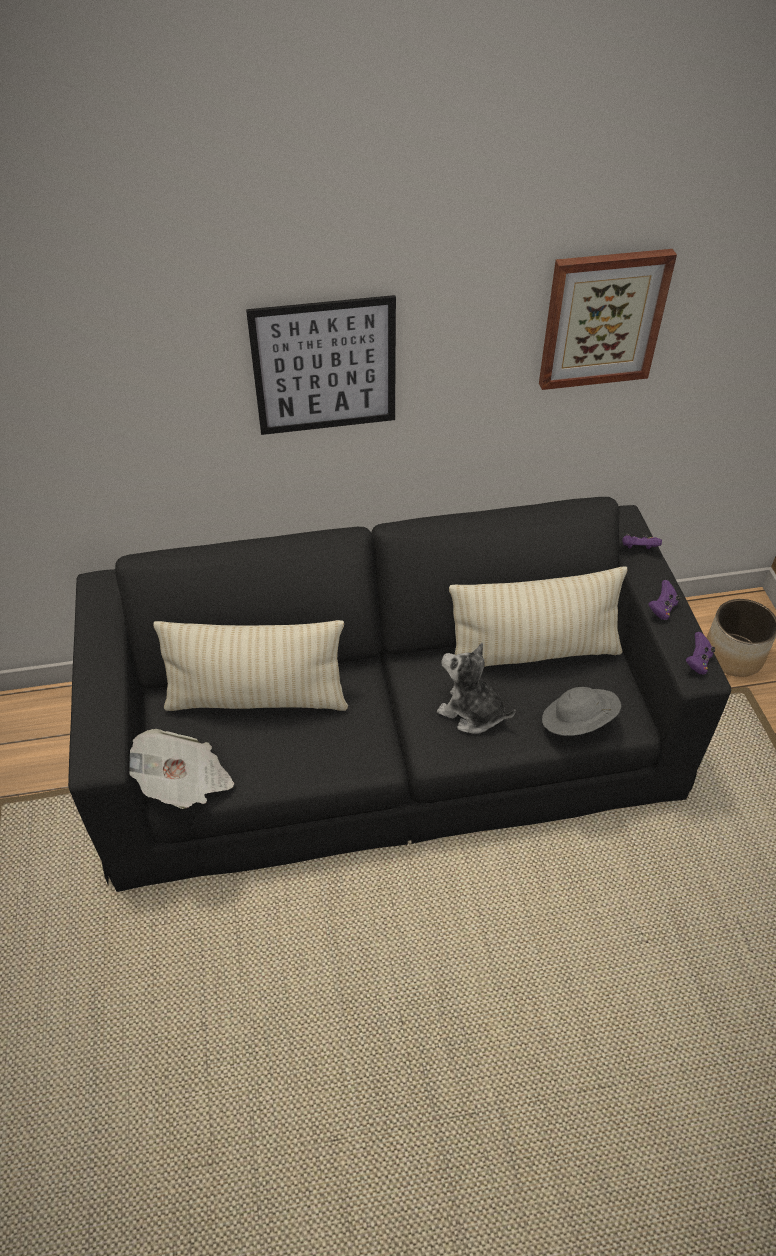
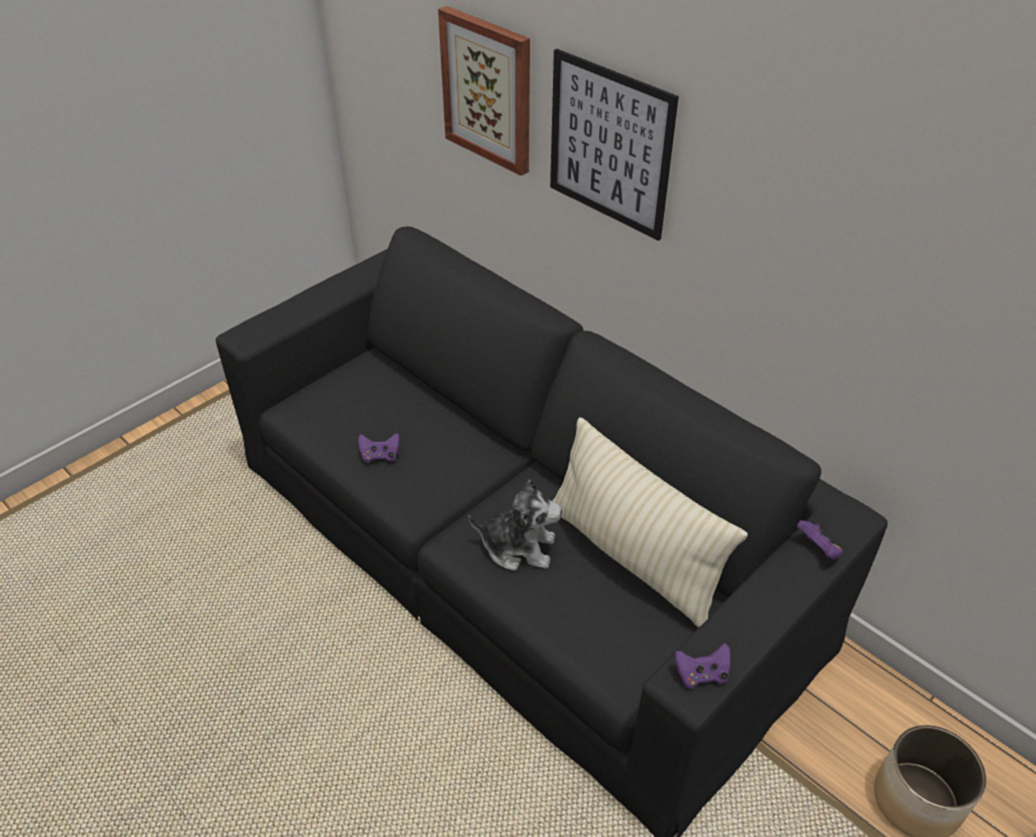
camera: 55 degrees right, 5 degrees down
newspaper [129,729,234,809] -> none
beige pillow [153,620,349,711] -> none
plush toy [437,643,516,734] -> plush toy turned 105 degrees clockwise [468,479,562,571]
picture [539,249,677,390] -> picture moved to [438,6,530,176]
grey hat [542,687,621,736] -> none
purple game controller [648,580,680,620] -> purple game controller moved to [358,433,400,462]

